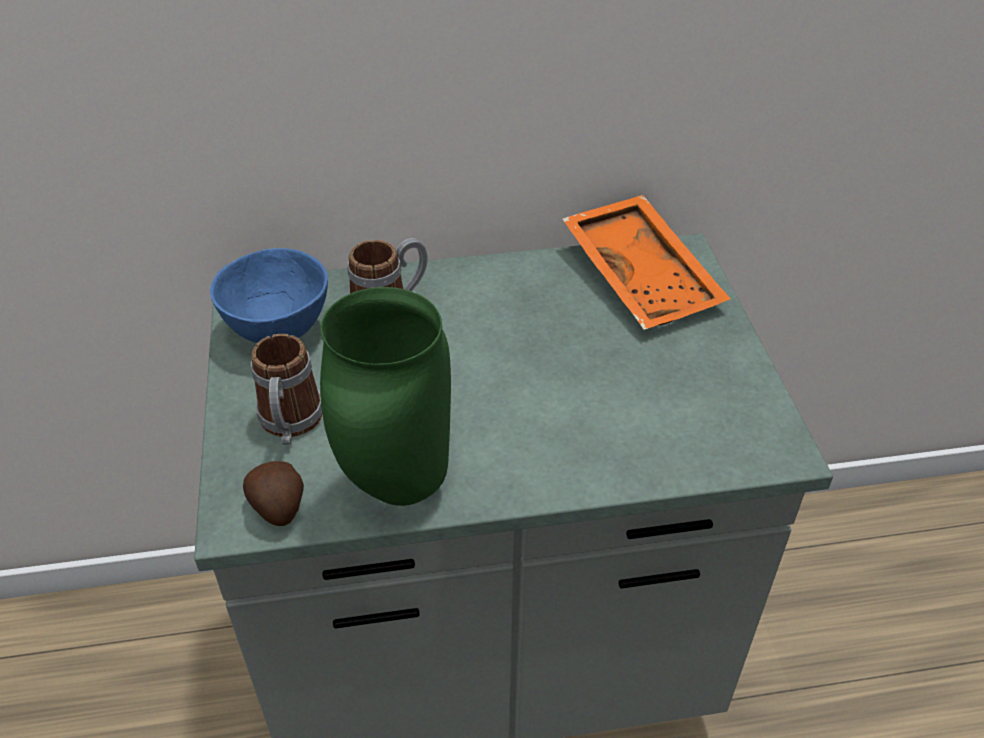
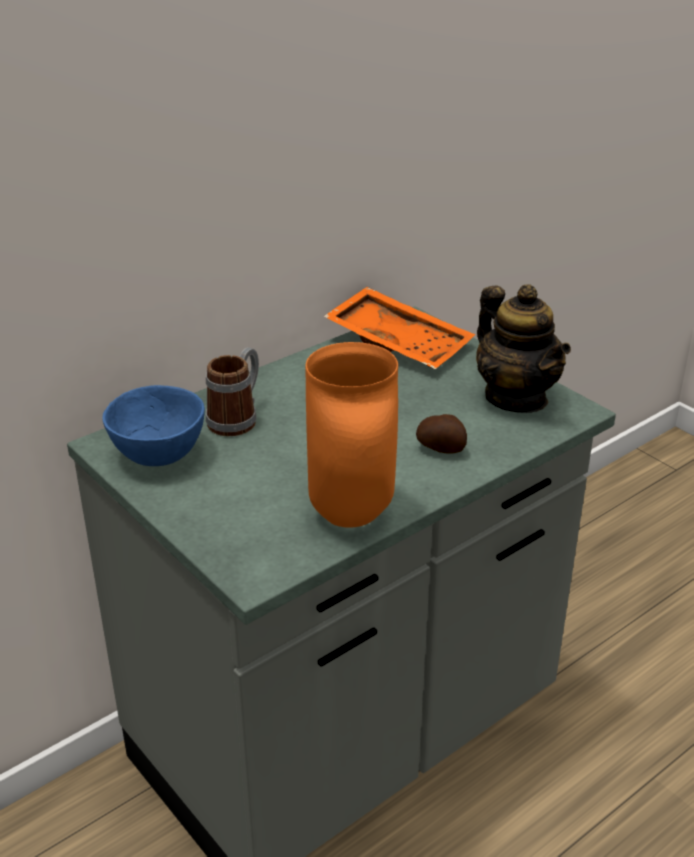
camera: 30 degrees left, 10 degrees down
potato [243,461,304,526] -> potato moved to [416,414,467,454]
mug [251,334,322,445] -> none
green vase [320,287,451,506] -> orange vase [305,342,398,528]
none -> teapot [476,284,571,413]

